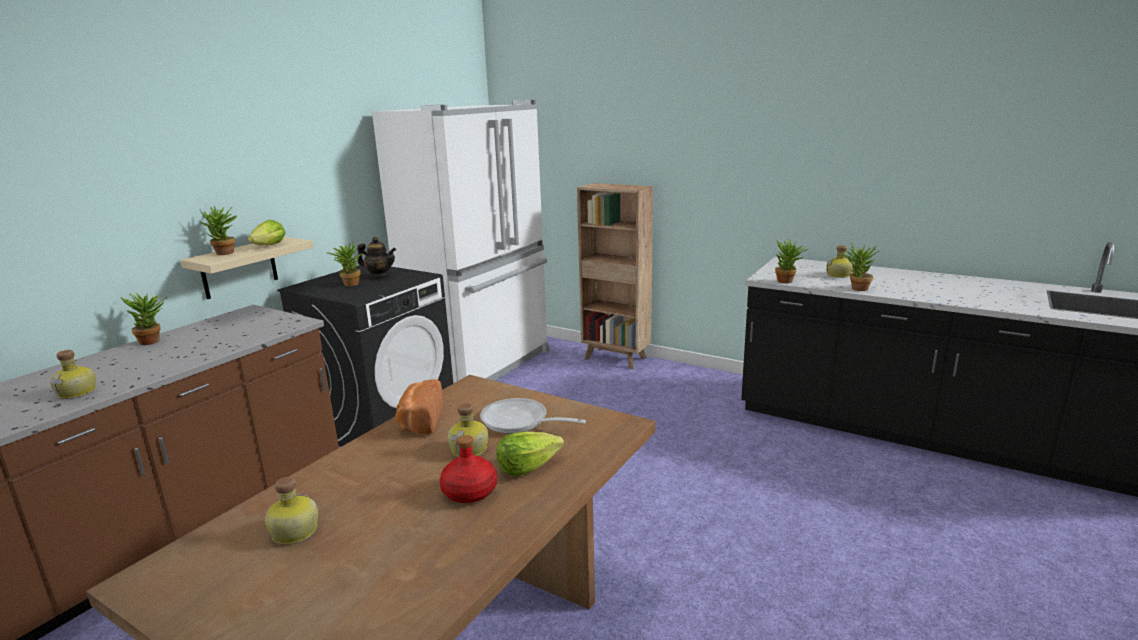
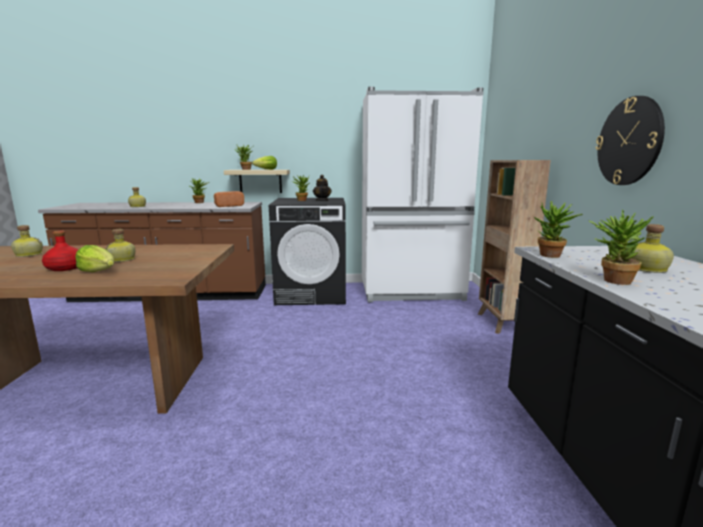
camera: 55 degrees right, 5 degrees down
bread [395,379,443,434] -> bread moved to [214,191,244,207]
frying pan [480,398,586,434] -> none
none -> wall clock [596,96,665,185]

